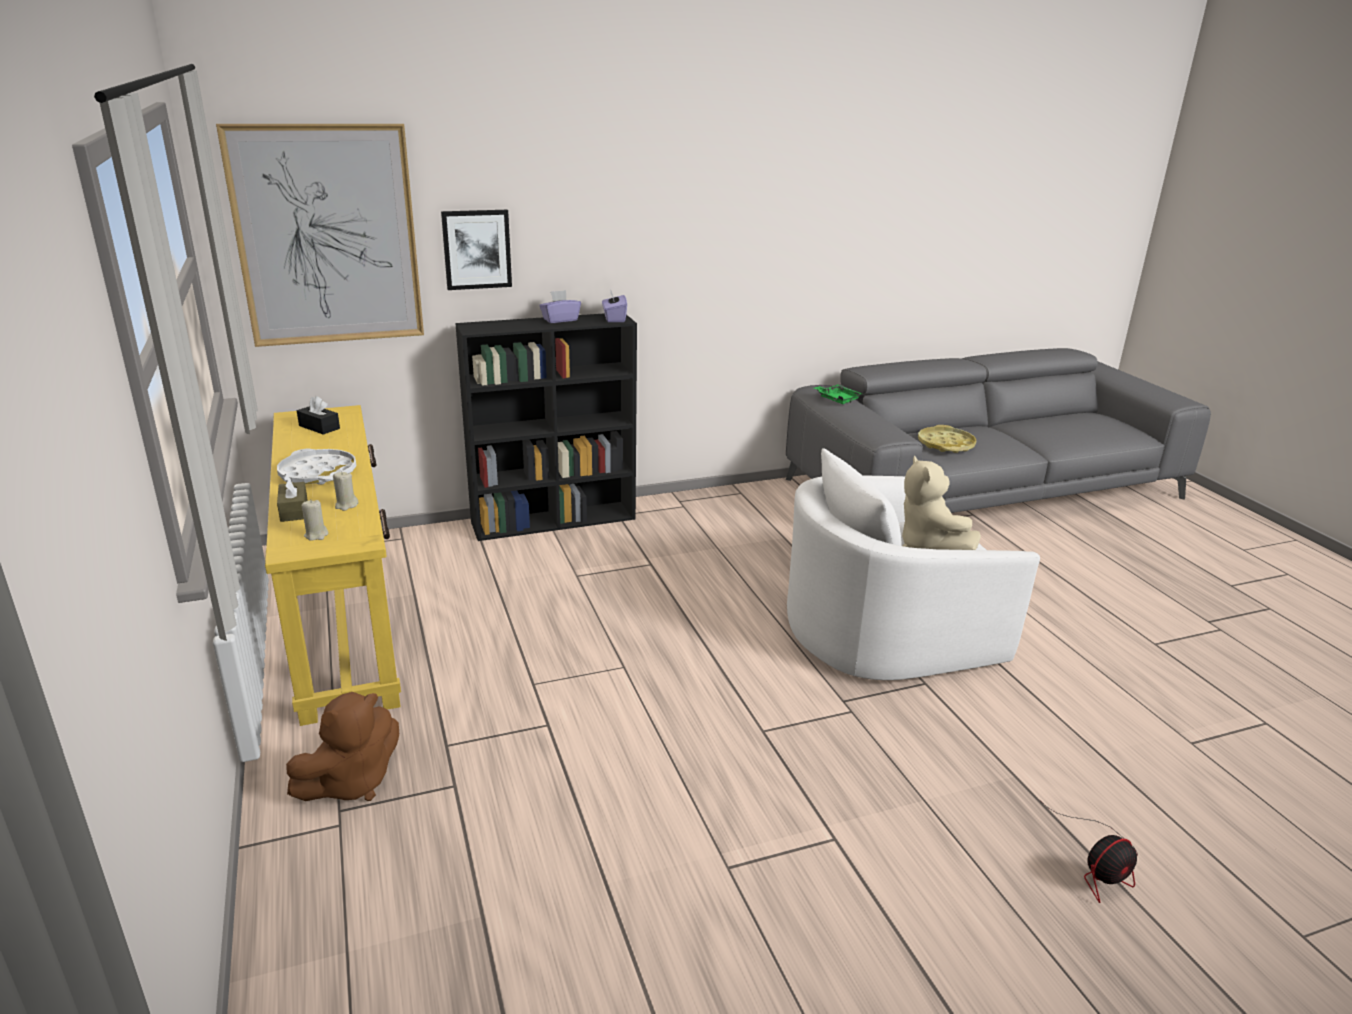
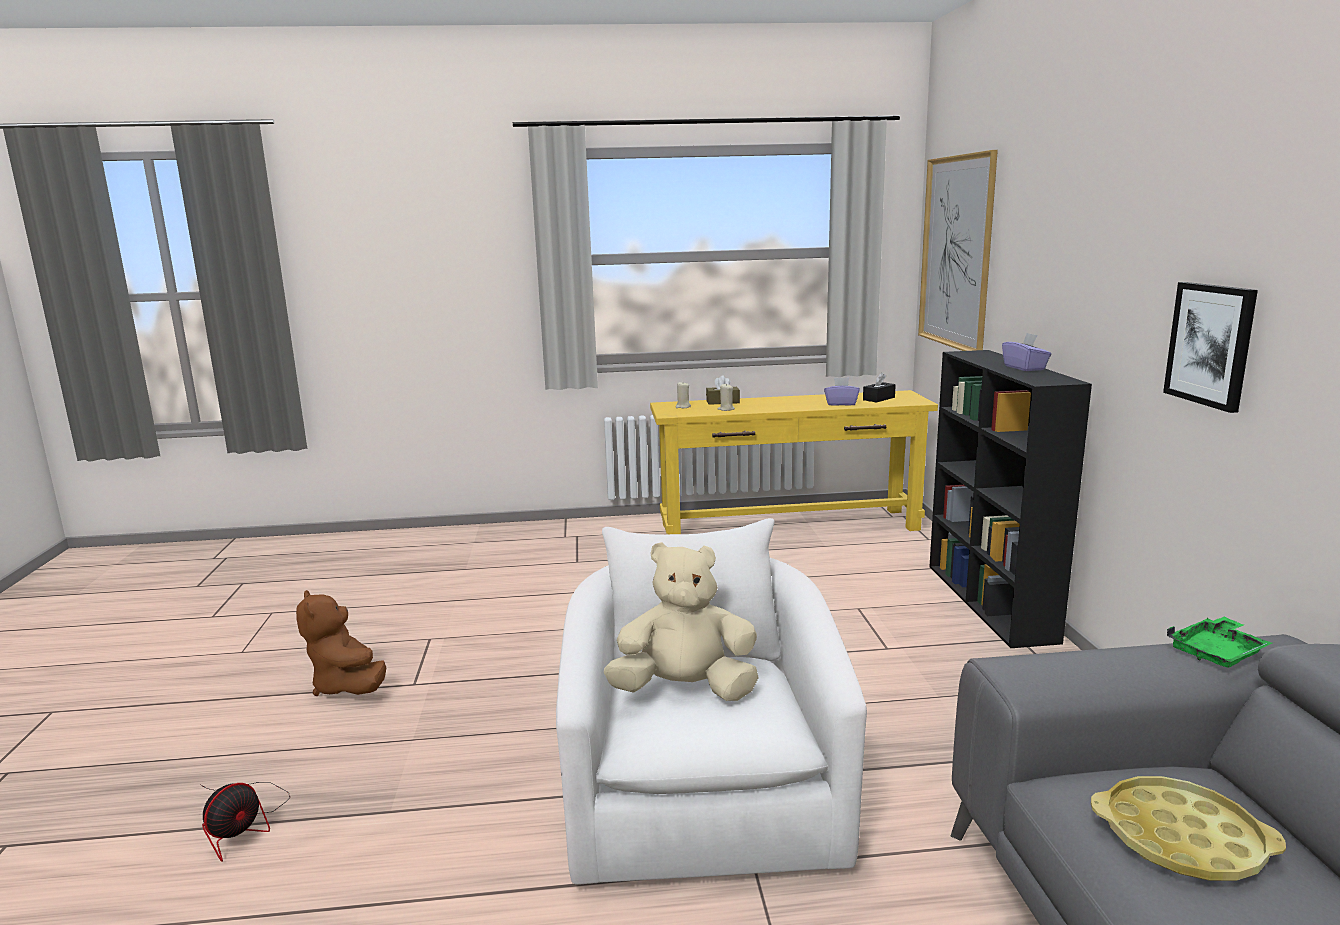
camera: 105 degrees right, 10 degrees down
white tray [277,449,356,485] -> none
brown plush toy [286,692,399,801] -> brown plush toy moved to [296,590,386,696]
picture [441,210,512,290] -> picture moved to [1163,282,1258,413]
purple tissue box [602,291,627,322] -> purple tissue box moved to [824,377,860,406]
fan [1042,802,1138,903] -> fan turned 135 degrees counterclockwise [200,782,290,862]

